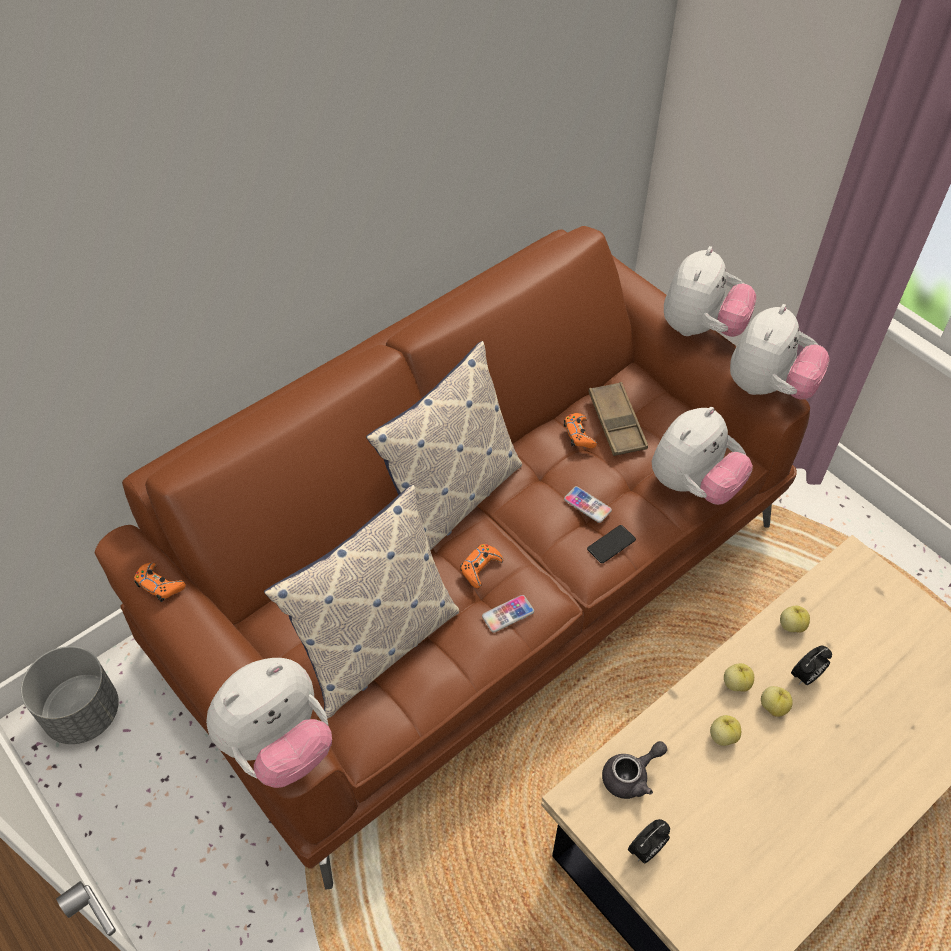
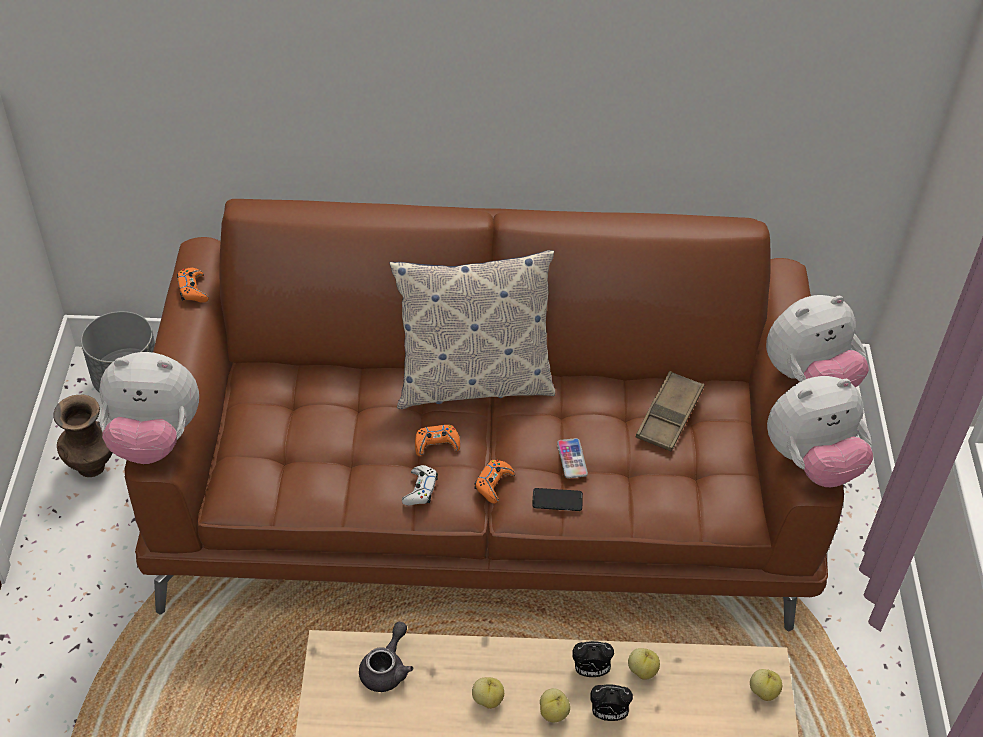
camera: 40 degrees right, 5 degrees down
pillow [264,485,459,719] -> none
phone [482,595,534,633] -> white game controller [402,465,438,505]
orange game controller [564,413,597,448] -> orange game controller moved to [474,459,515,504]
grey teapot [602,741,667,799] -> grey teapot turned 75 degrees counterclockwise [359,622,413,692]
alarm clock [628,819,670,864] -> alarm clock moved to [572,641,614,677]
plush toy [652,407,753,505] -> none
apple [724,663,754,692] -> apple moved to [750,669,782,701]
none -> brown vase [53,395,112,477]

